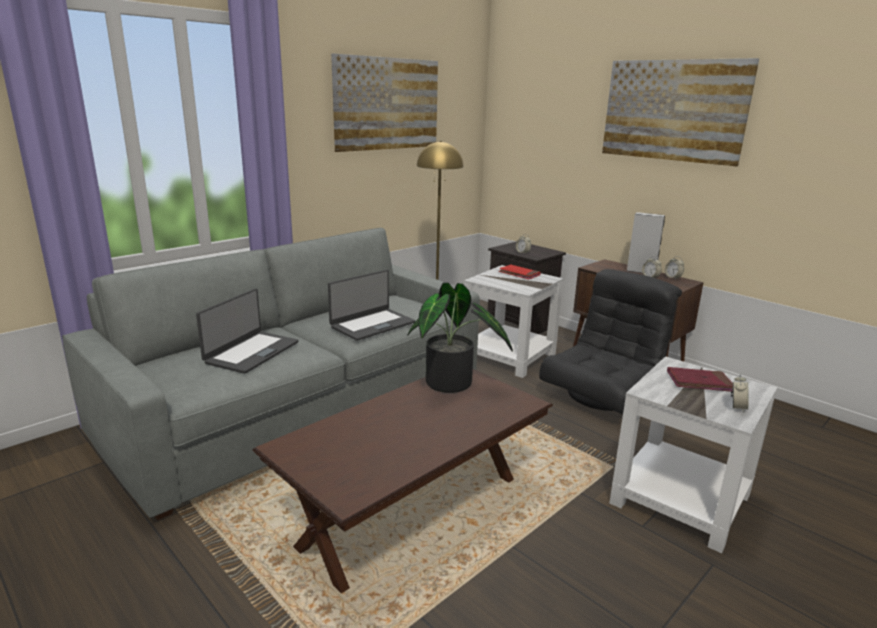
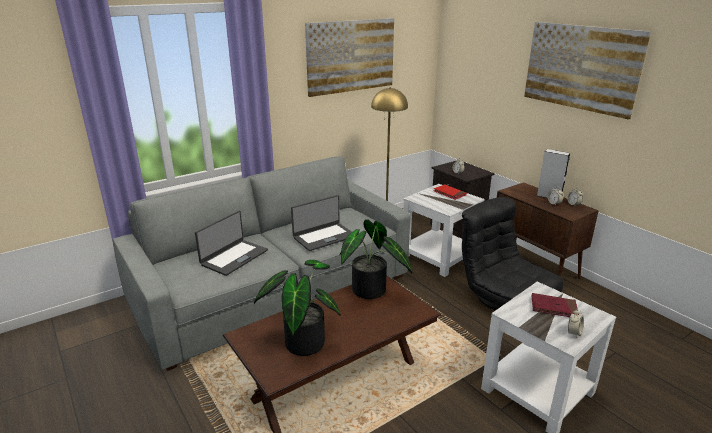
camera: 10 degrees right, 5 degrees up
black armchair [539,269,682,414] -> black armchair turned 90 degrees counterclockwise [462,197,563,310]
none -> potted plant [254,260,341,356]

